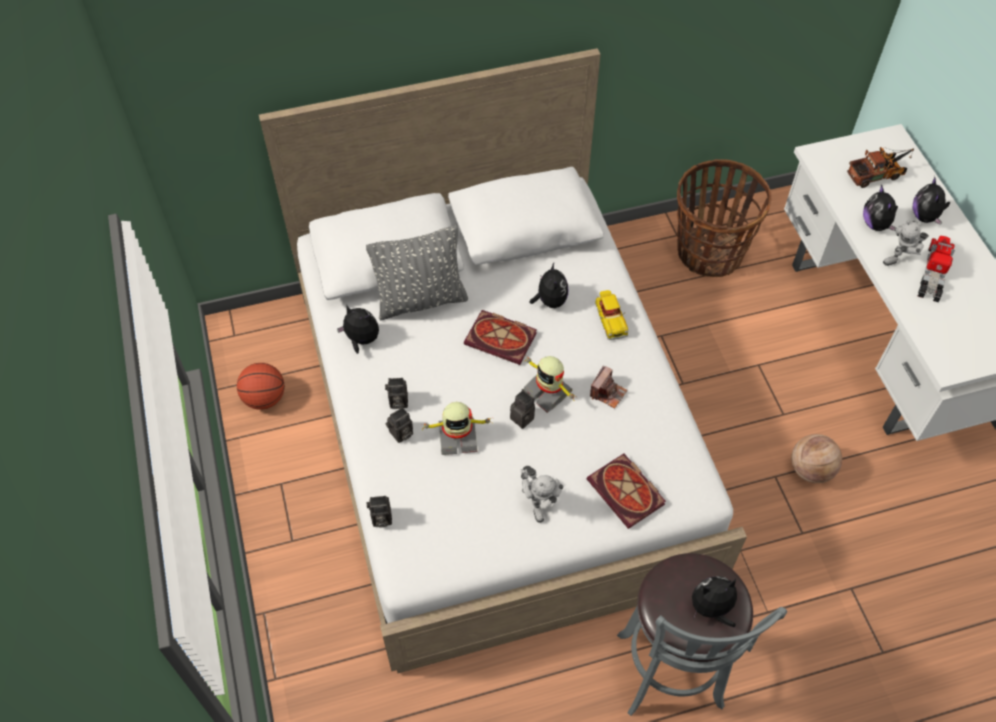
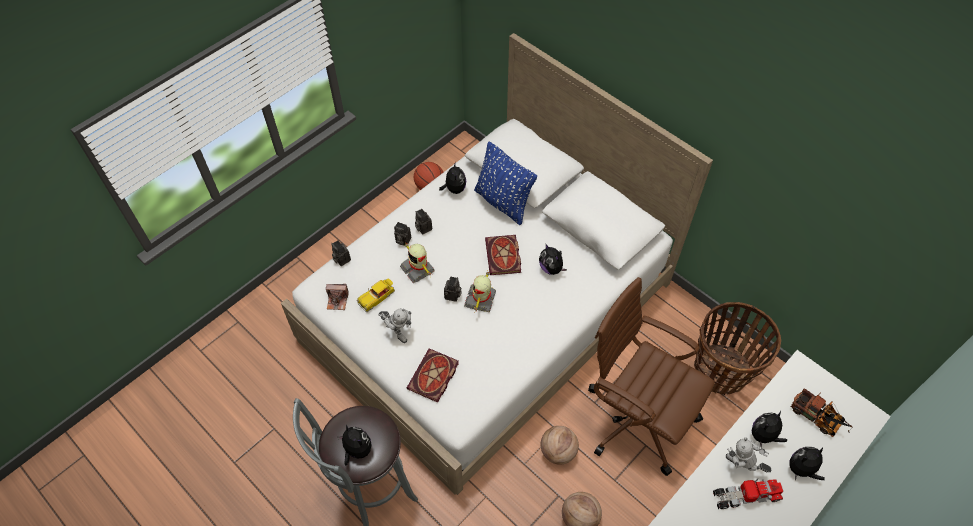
camera: 60 degrees right, 0 degrees up
grey pillow [366,225,468,320] -> blue pillow [474,141,537,225]
toy robot [521,466,564,523] -> toy robot turned 90 degrees counterclockwise [379,309,411,343]
plush toy [530,263,568,308] -> plush toy turned 90 degrees clockwise [539,244,567,275]
camera [590,365,627,408] -> camera moved to [326,284,349,310]
toy car [595,290,628,340] -> toy car moved to [357,279,395,312]
none -> basketball [541,426,579,465]
none -> brown office chair [588,277,715,476]

